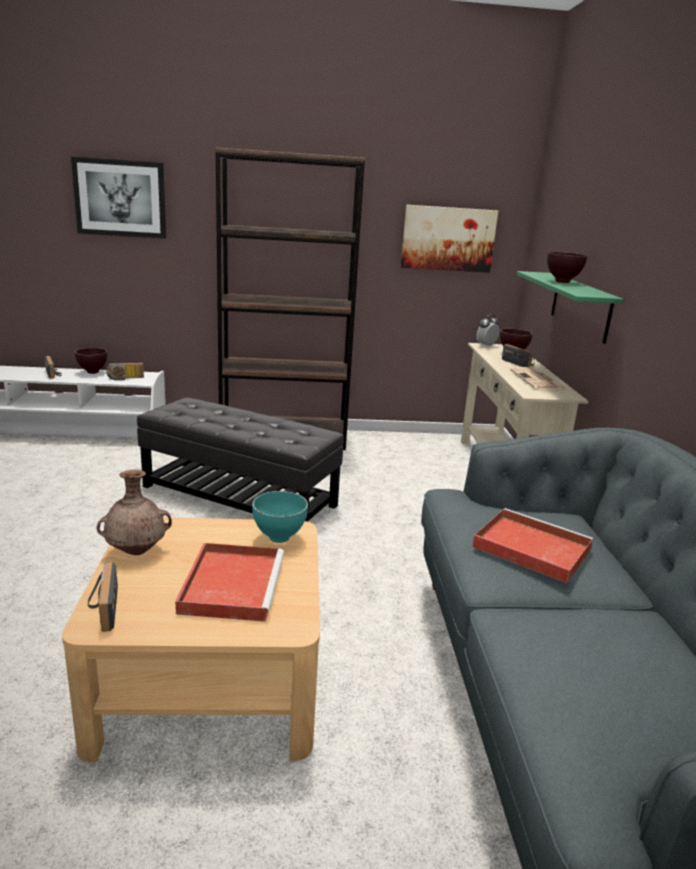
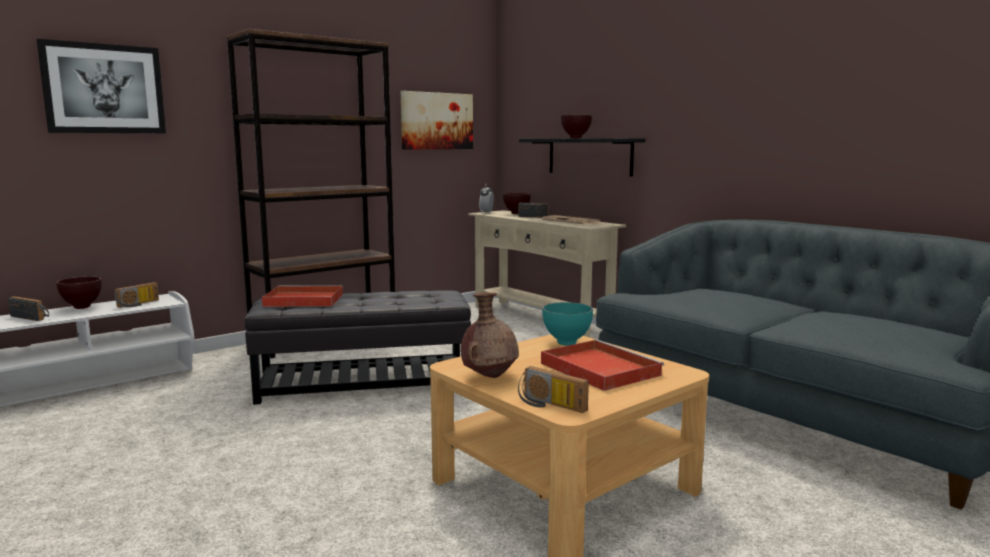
camera: 35 degrees left, 10 degrees down
red tray [472,508,593,583] -> red tray moved to [262,285,343,307]
green shelf [517,271,624,344] -> black shelf [519,138,645,177]

